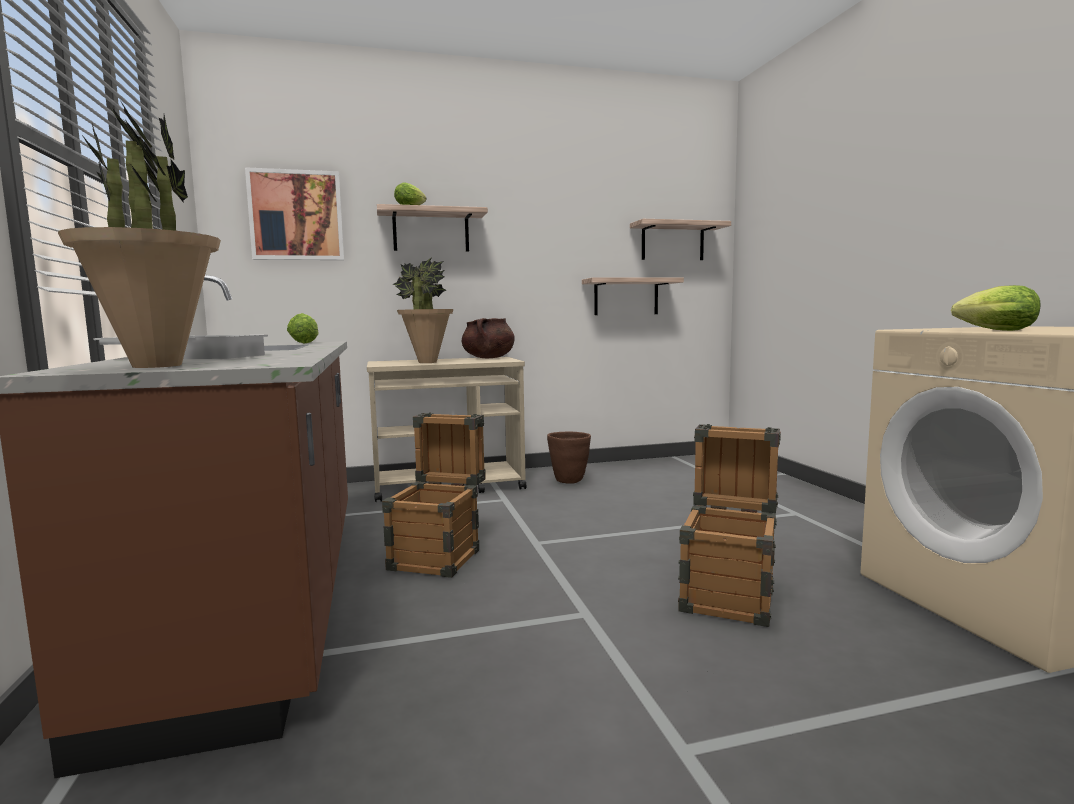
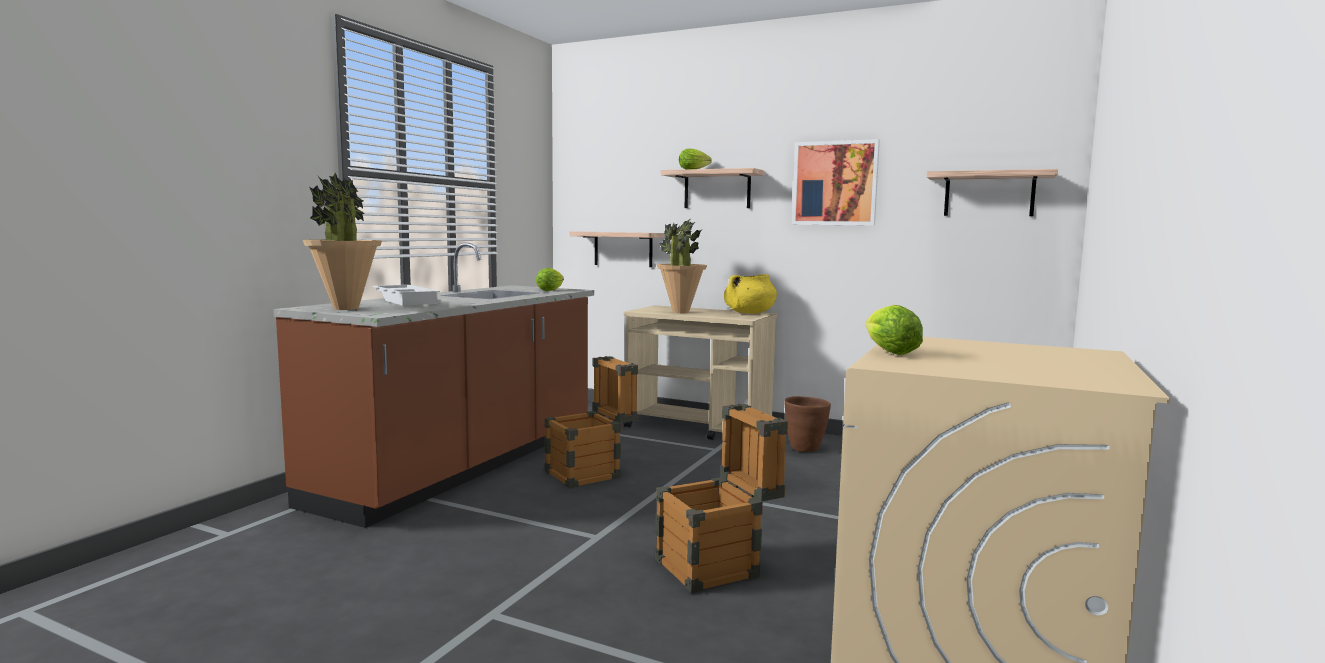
camera: 40 degrees right, 0 degrees up
picture [245,167,344,260] -> picture moved to [792,139,880,226]
brown cooking pot [462,318,515,358] -> yellow cooking pot [724,274,777,314]
shelf [582,277,684,315] -> shelf moved to [569,231,664,267]

